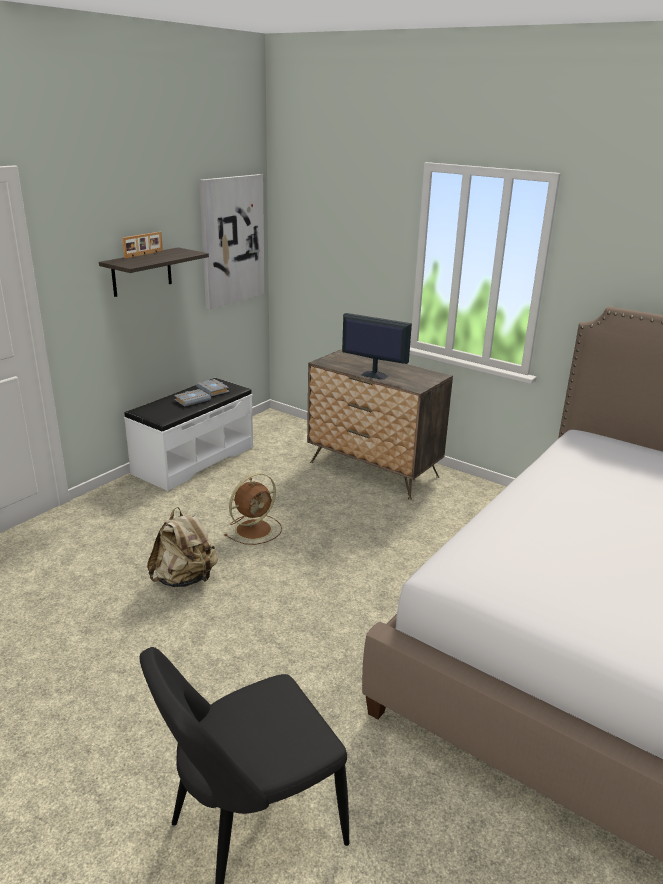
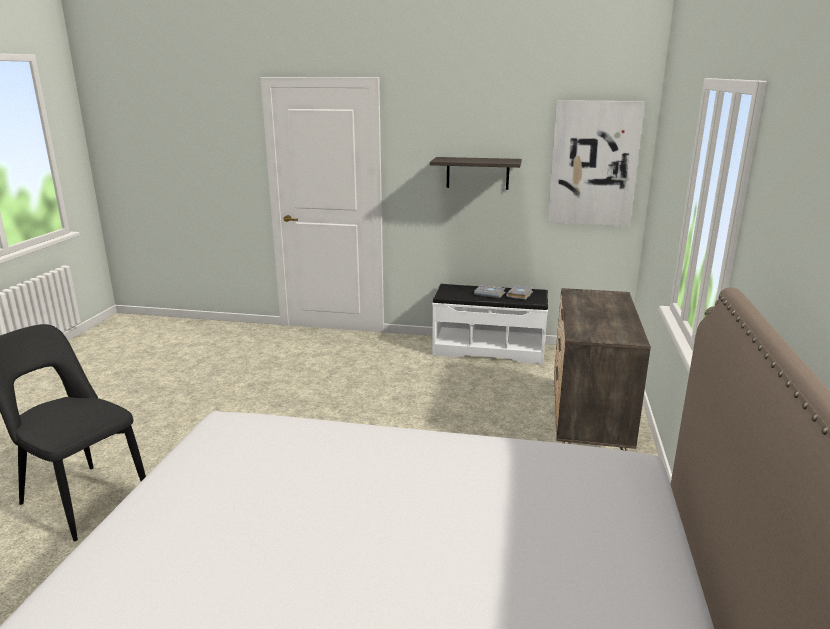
camera: 65 degrees right, 5 degrees down
picture frame [122,232,163,258] -> none
beige backpack [147,507,218,587] -> none
brown fan [224,473,282,545] -> none
monitor [342,313,412,380] -> none

